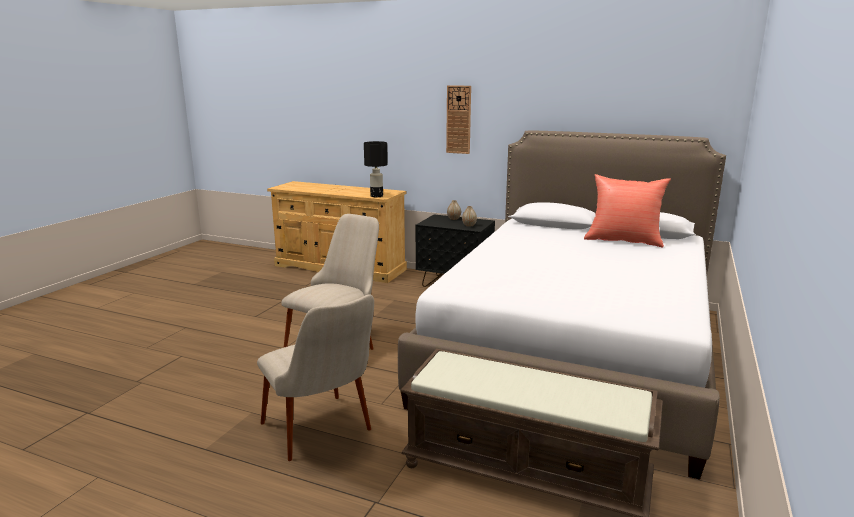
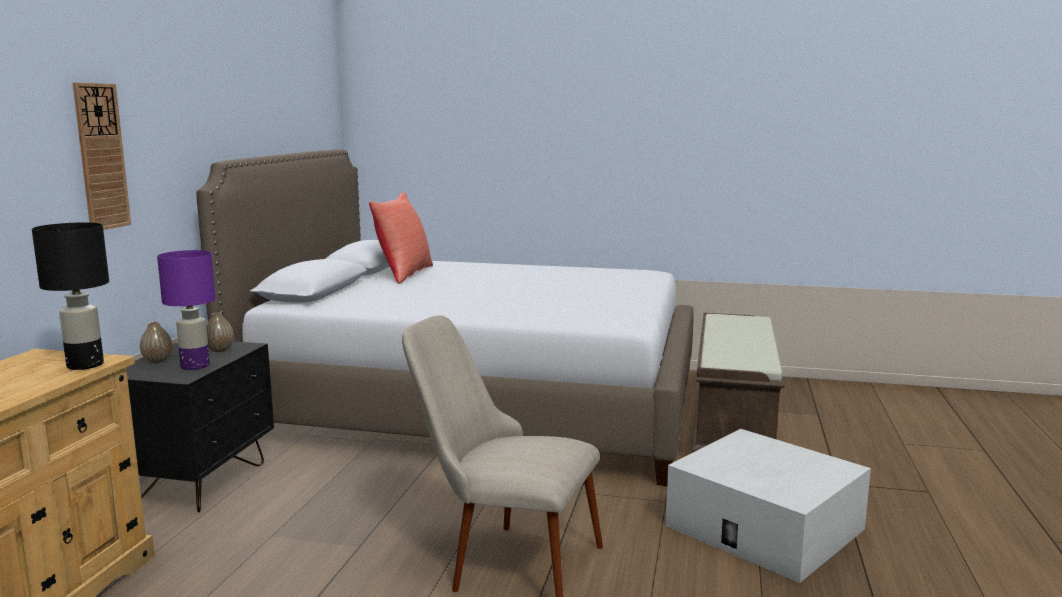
camera: 100 degrees left, 5 degrees down
beige chair [257,294,374,461] -> white storage box [666,429,871,583]
none -> purple table lamp [157,250,216,370]

